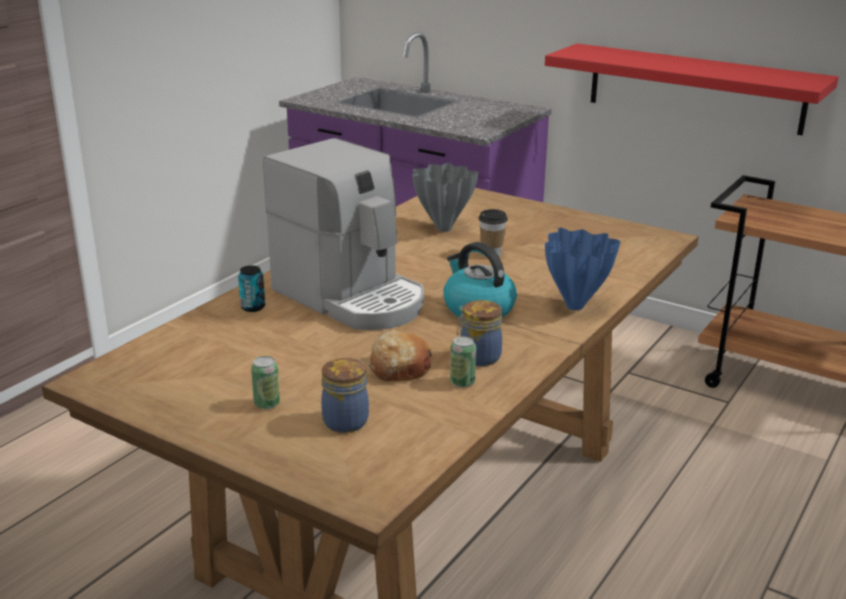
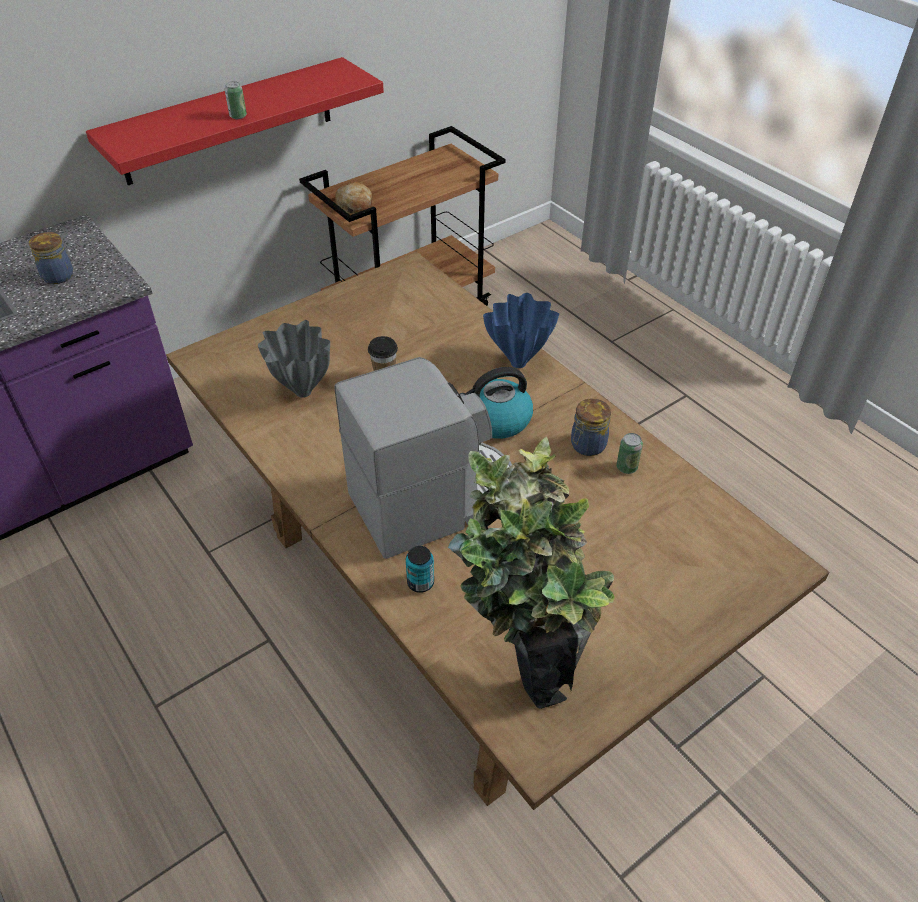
camera: 70 degrees left, 20 degrees up
can [251,356,280,409] -> can moved to [225,81,247,119]
jar [321,358,369,433] -> jar moved to [29,232,73,284]
bread [368,330,432,382] -> bread moved to [335,182,372,214]
none -> potted plant [448,436,615,709]

